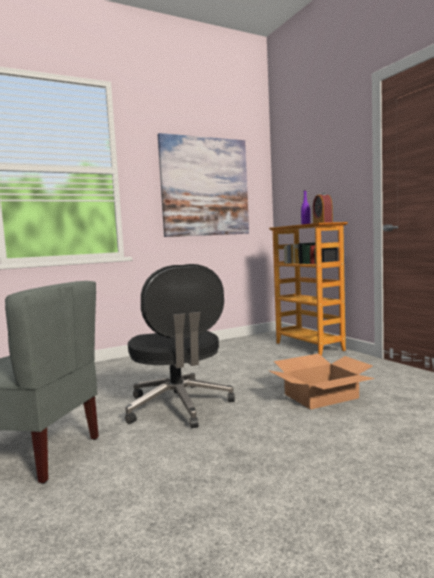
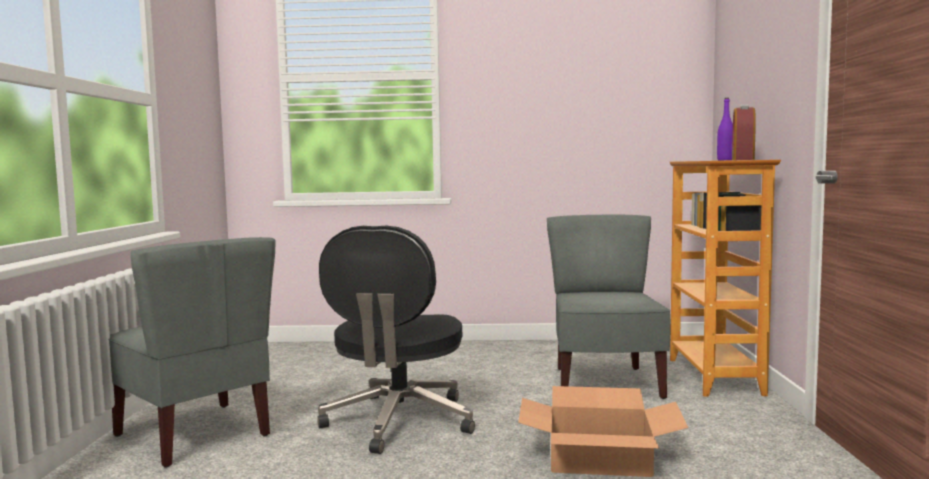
camera: 30 degrees right, 0 degrees up
picture [158,133,249,237] -> none
none -> grey chair [547,214,670,399]

